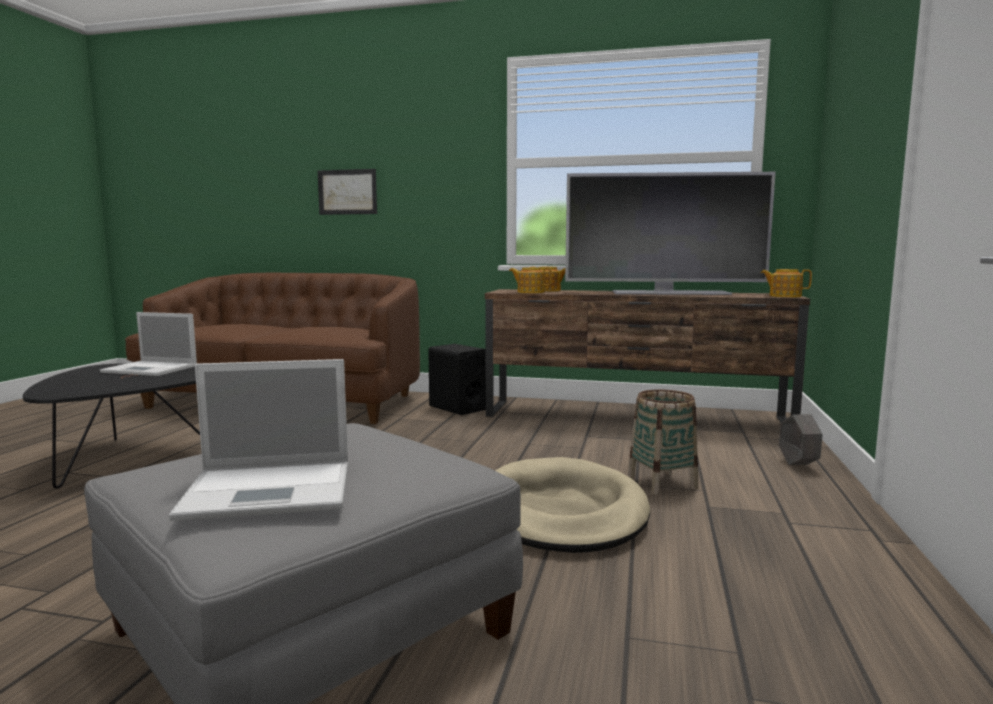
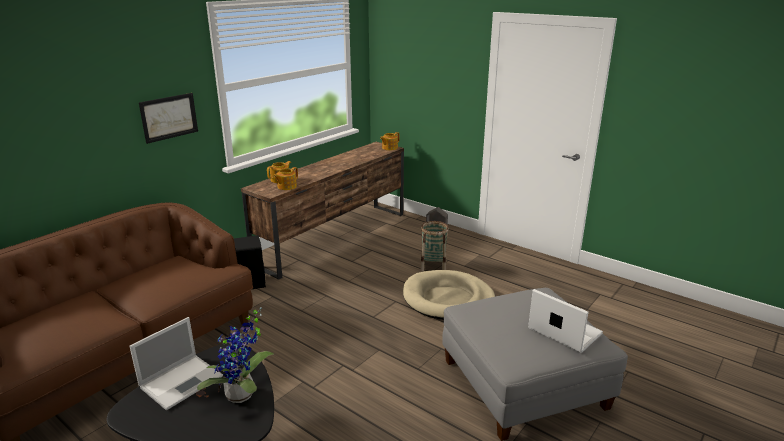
camera: 65 degrees left, 15 degrees up
laptop [169,359,348,521] -> laptop turned 60 degrees counterclockwise [528,289,603,353]
picture [318,169,377,215] -> picture moved to [139,93,198,144]
television [565,172,776,295] -> none
none -> potted plant [197,307,274,403]

